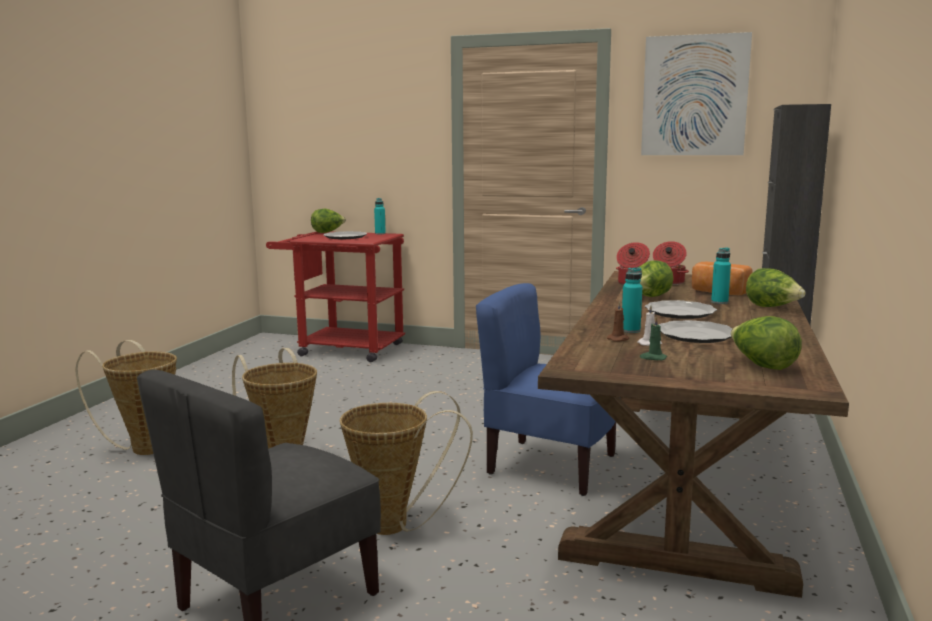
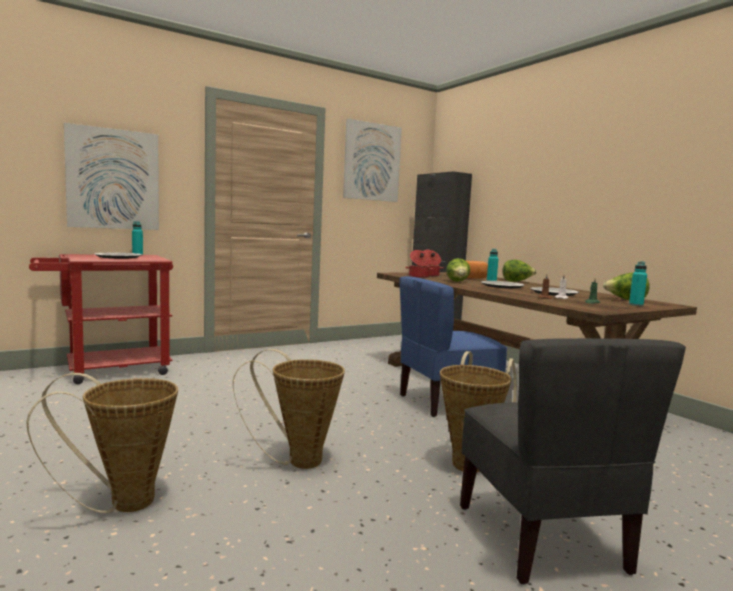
camera: 50 degrees left, 5 degrees down
lettuce [311,209,346,233] -> none
turquoise bottle [622,268,642,333] -> turquoise bottle moved to [629,261,647,306]
none -> picture [64,123,159,230]

